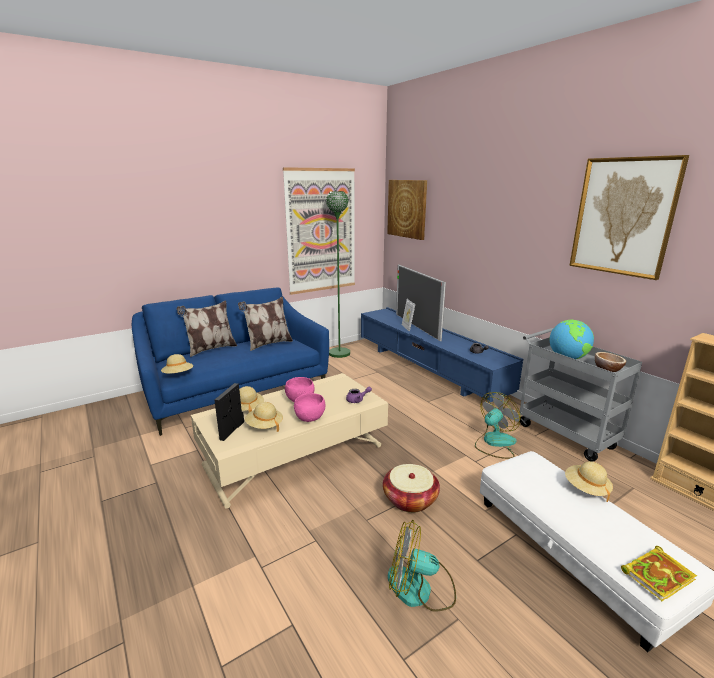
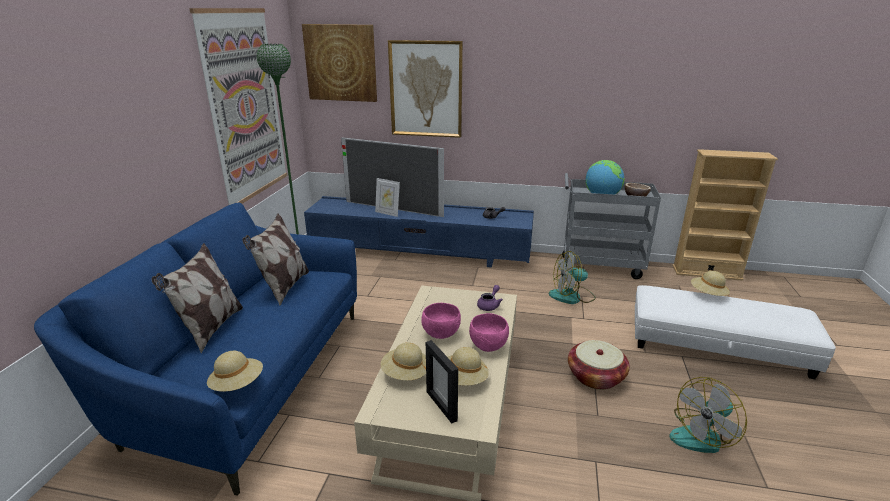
camera: 45 degrees left, 5 degrees up
fan [475,392,520,459] -> fan turned 105 degrees counterclockwise [549,251,596,304]
picture [569,155,689,280] -> picture moved to [388,40,463,138]
book [621,546,697,601] -> none

